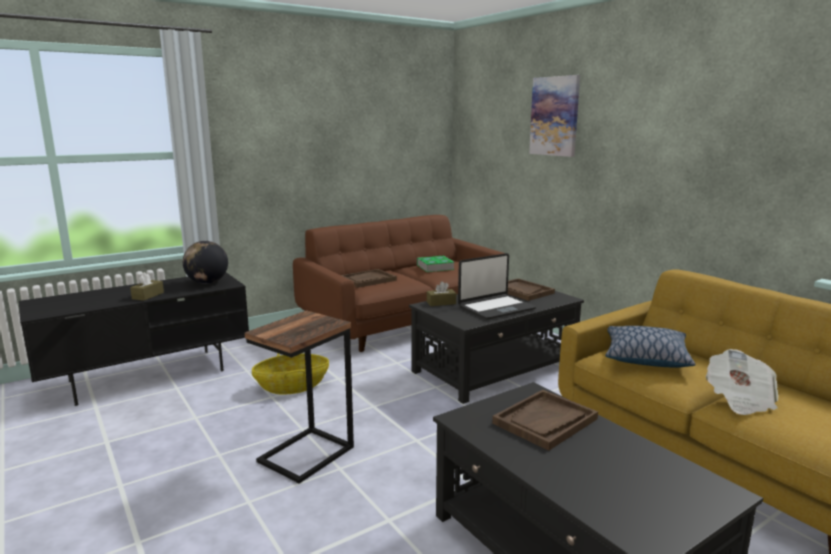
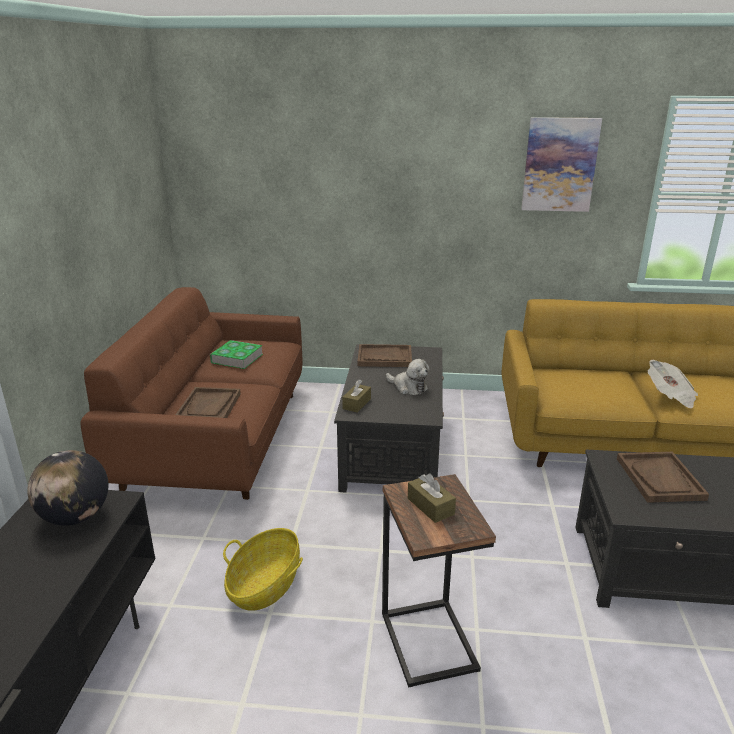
camera: 50 degrees left, 10 degrees up
brown tissue box [130,272,164,301] -> brown tissue box moved to [408,473,456,523]
laptop [458,253,536,320] -> plush toy [386,359,430,395]
picture [529,75,580,157] -> picture moved to [521,117,602,212]
pillow [605,326,696,368] -> none

